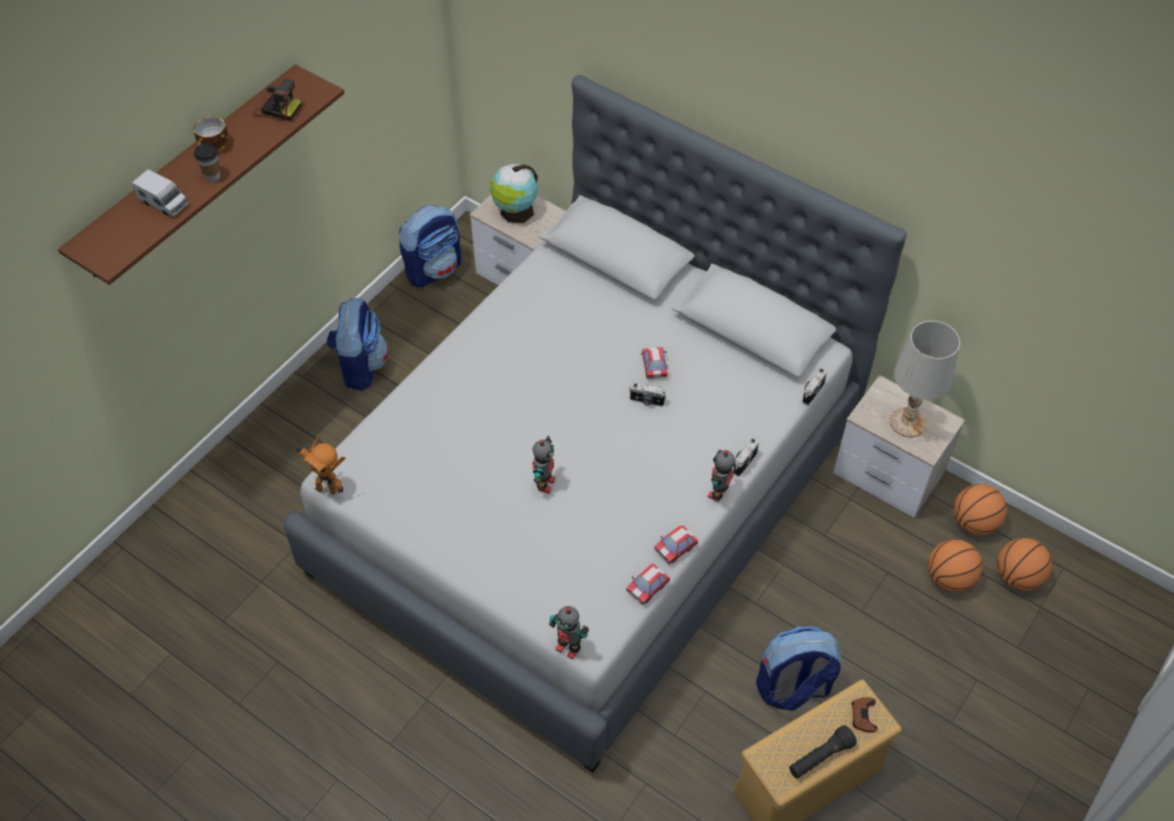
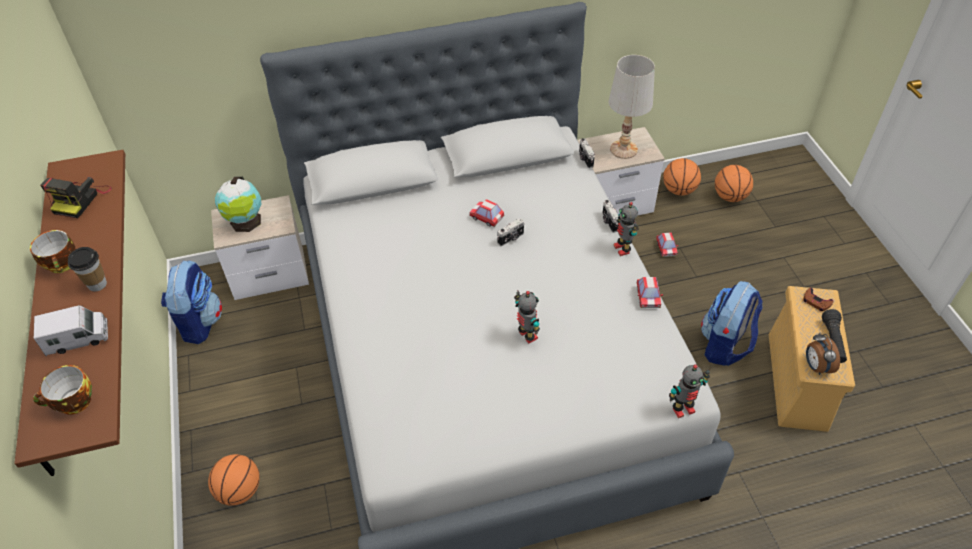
camera: 50 degrees left, 5 degrees down
camera [253,79,302,121] -> camera turned 135 degrees clockwise [40,177,112,218]
toy robot [294,435,346,494] -> none
backpack [327,298,388,391] -> none
toy car [626,563,670,605] -> toy car moved to [656,232,678,257]
basketball [928,539,983,592] -> basketball moved to [208,454,260,506]
none -> cup [33,365,92,415]
none -> alarm clock [806,332,840,375]

